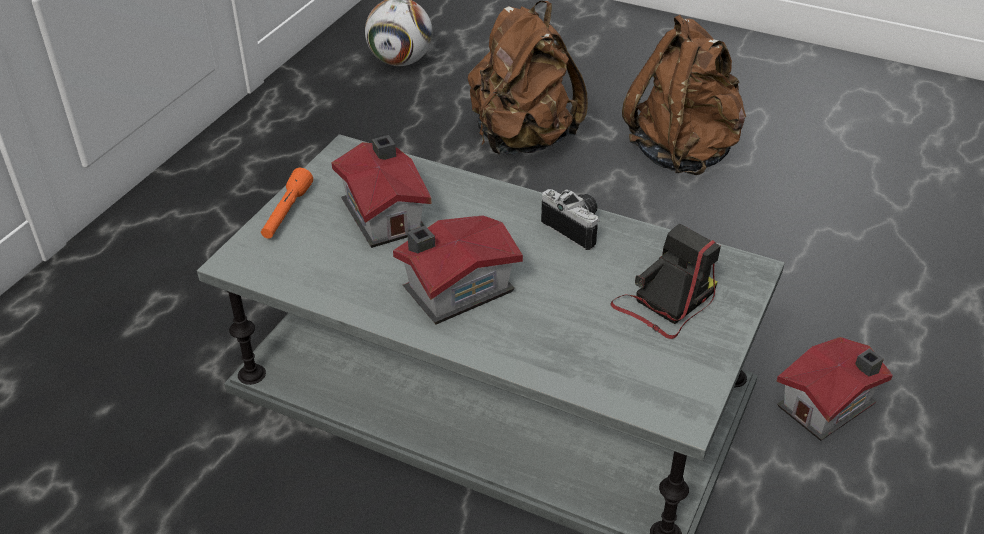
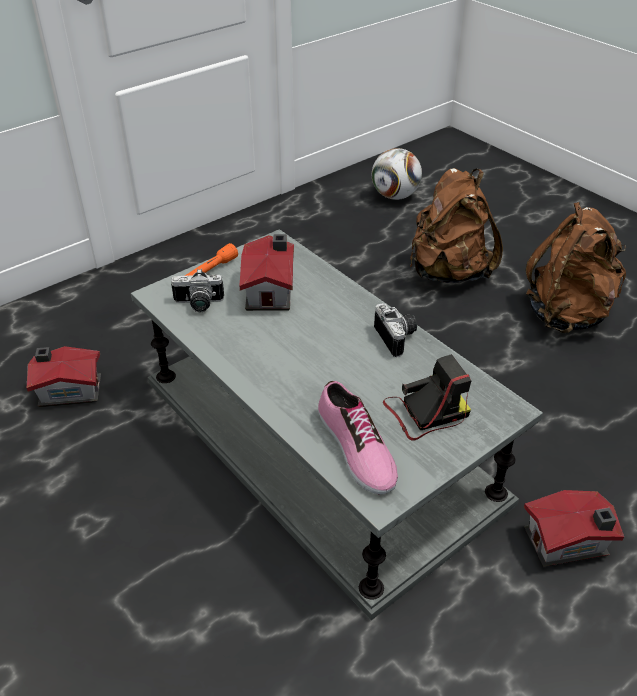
camera: 25 degrees right, 0 degrees up
toy house [393,215,523,324] -> toy house moved to [27,346,101,407]
none -> camera [171,269,224,312]
none -> shoe [318,381,398,494]

